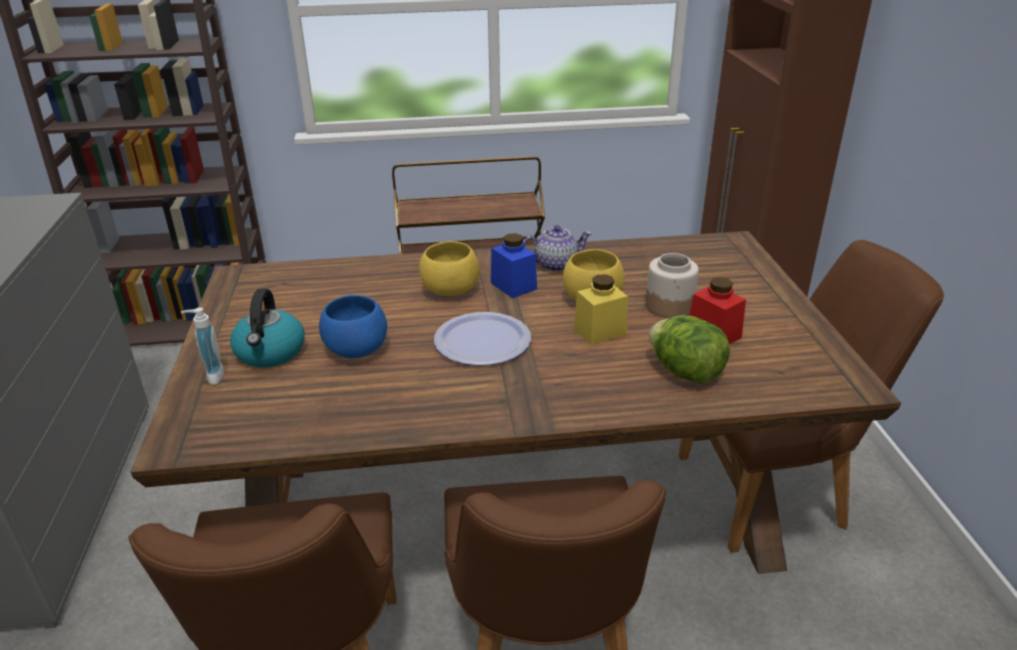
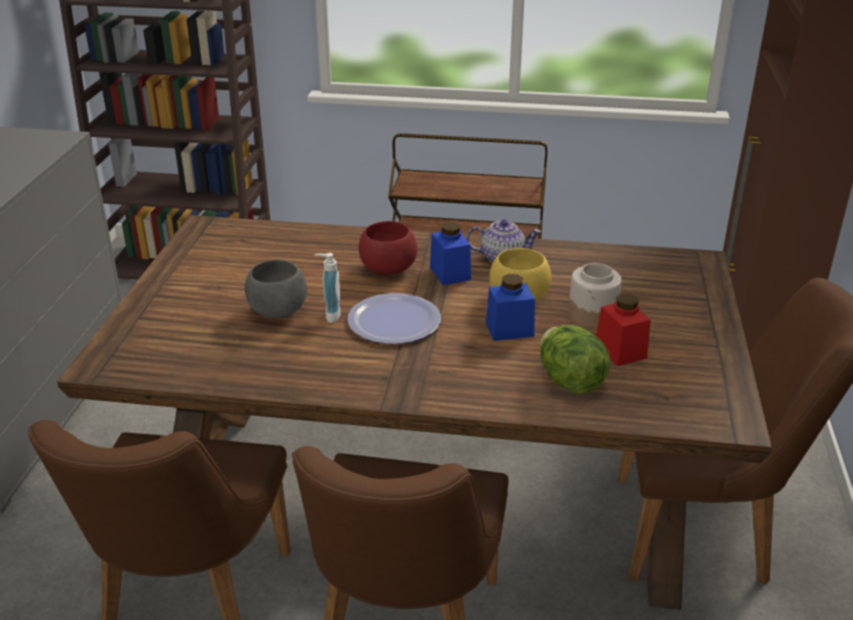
camera: 15 degrees right, 0 degrees up
soap dispenser [181,307,224,385] -> soap dispenser moved to [314,253,341,323]
kettle [230,288,305,368] -> none
blue bowl [319,295,387,358] -> grey bowl [245,259,307,318]
yellow bowl [419,241,480,296] -> red bowl [359,221,417,275]
yellow jar [574,274,628,345] -> blue jar [486,274,535,341]

